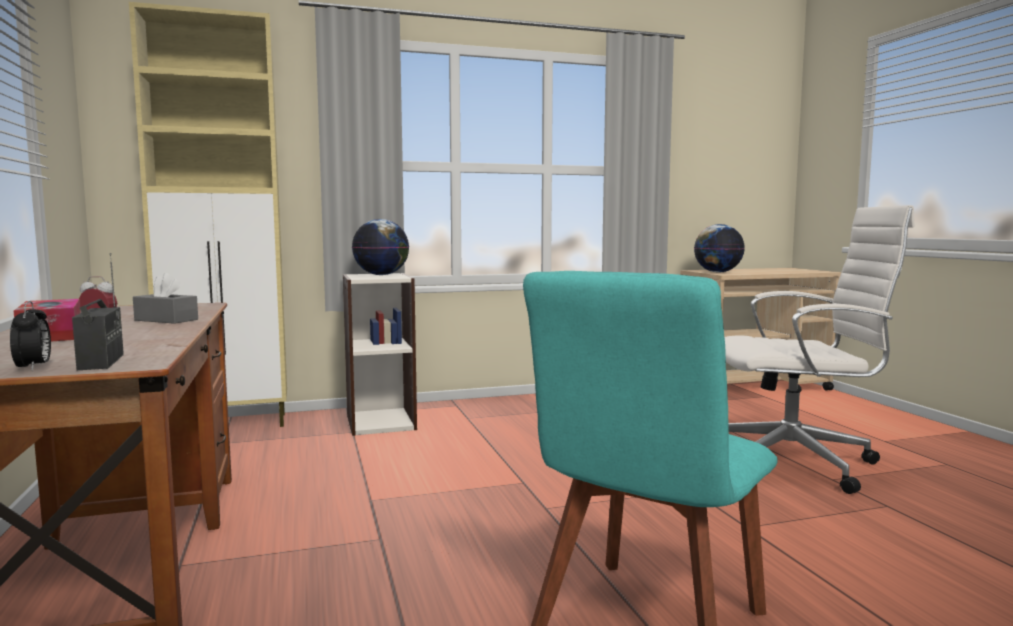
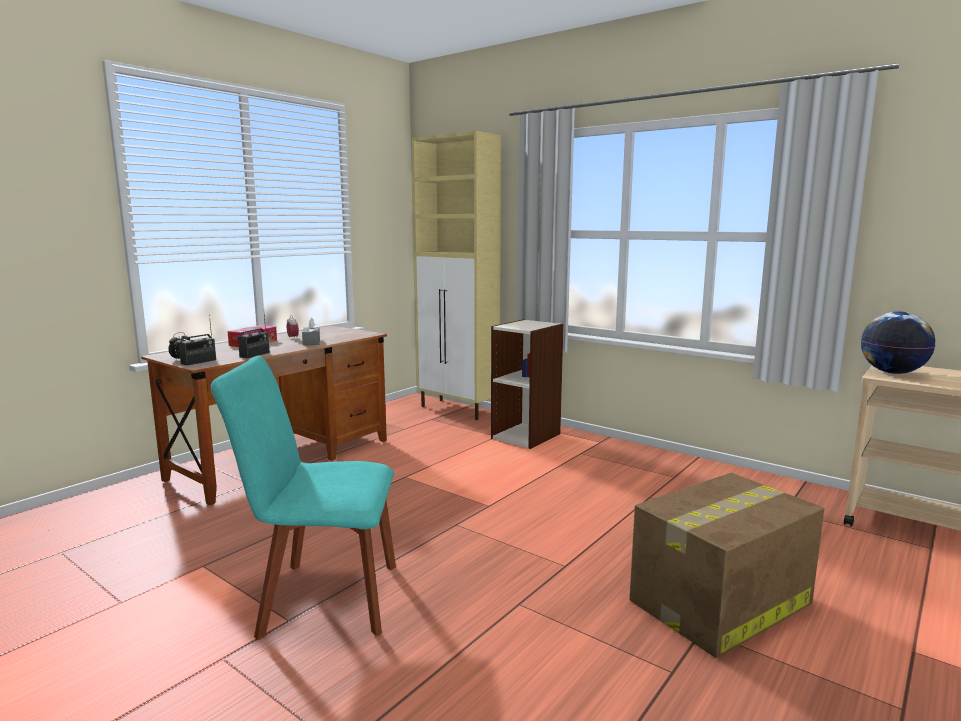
camera: 55 degrees right, 5 degrees up
globe [352,219,409,275] -> none
white office chair [725,205,915,494] -> cardboard box [629,473,824,658]
none -> radio [238,314,270,358]

